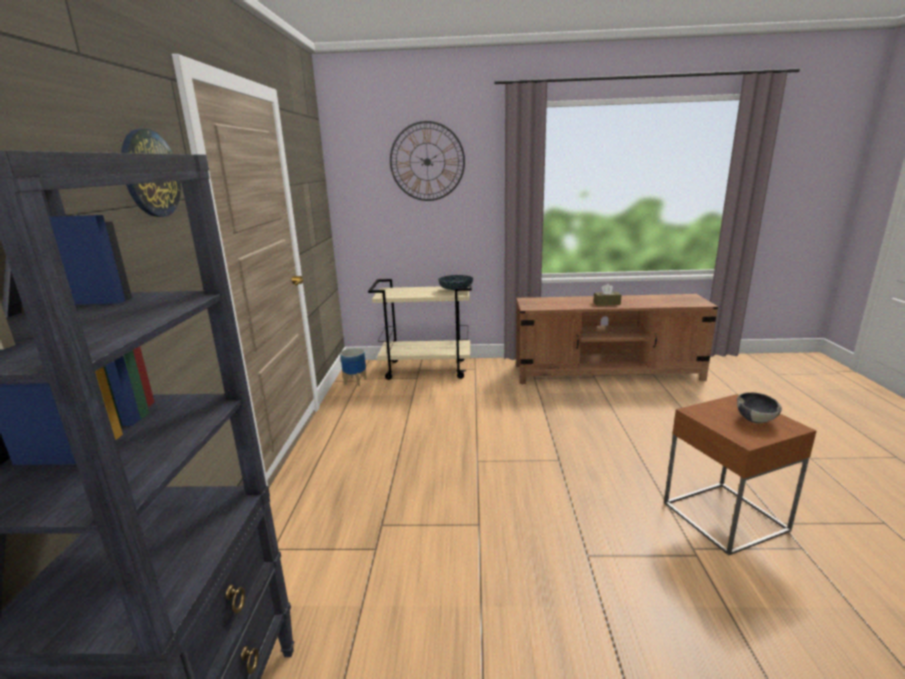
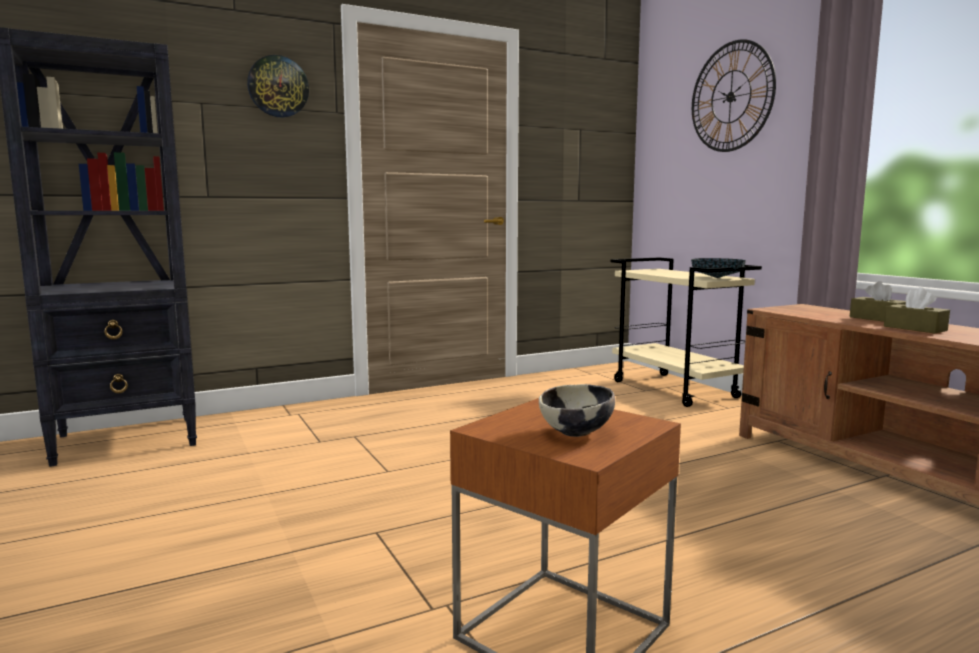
camera: 60 degrees right, 10 degrees down
planter [340,348,367,386] -> none
none -> brown tissue box [850,281,906,322]

